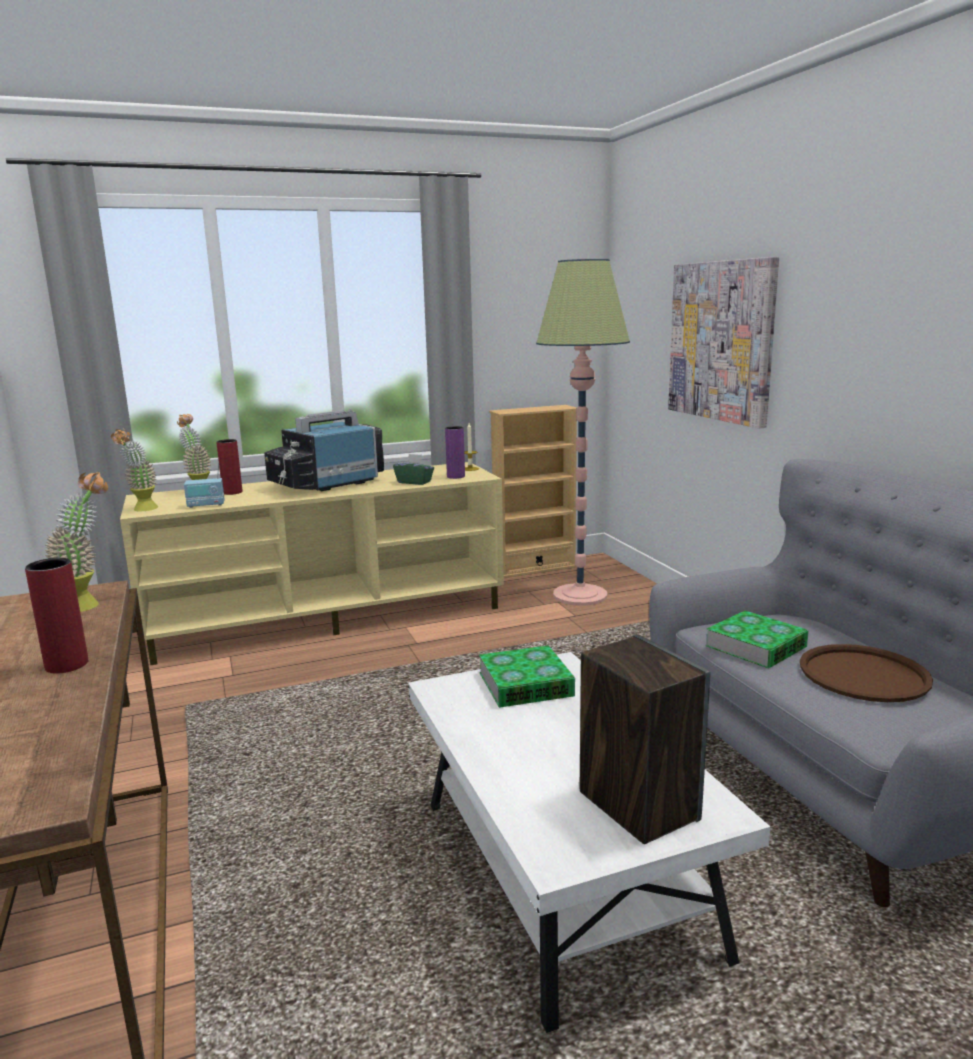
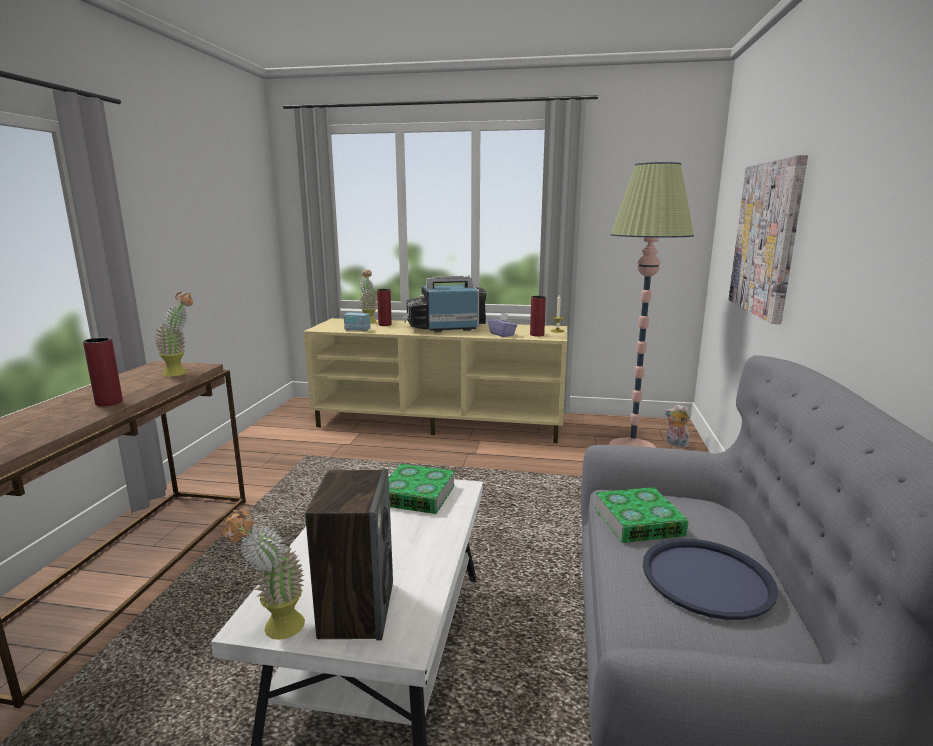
camera: 30 degrees right, 0 degrees up
potted plant [111,429,158,511] -> potted plant moved to [222,510,305,640]
green tissue box [393,454,434,485] -> purple tissue box [488,313,517,337]
purple vase [445,426,465,479] -> red vase [530,296,546,336]
beige bookcase [489,405,577,578] -> none
brown tray [800,644,933,702] -> blue tray [643,539,778,620]
none -> plush toy [665,404,690,448]

